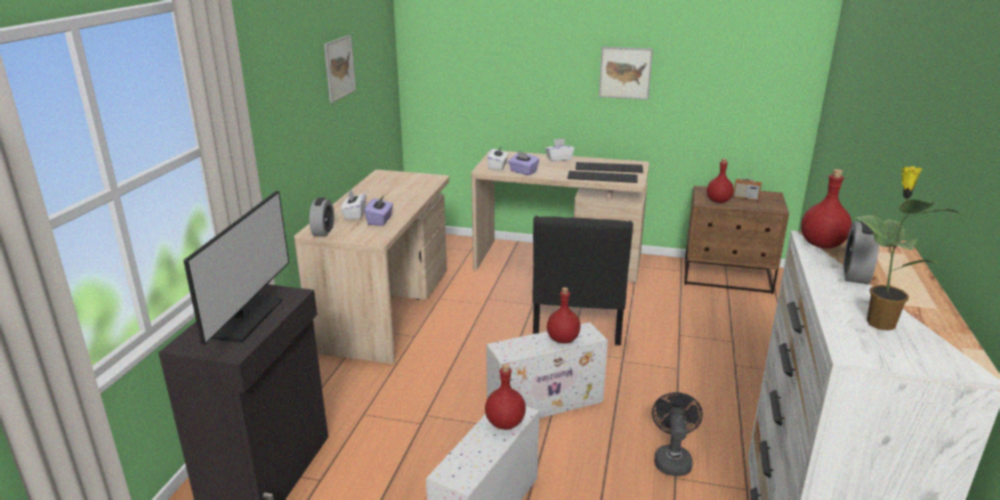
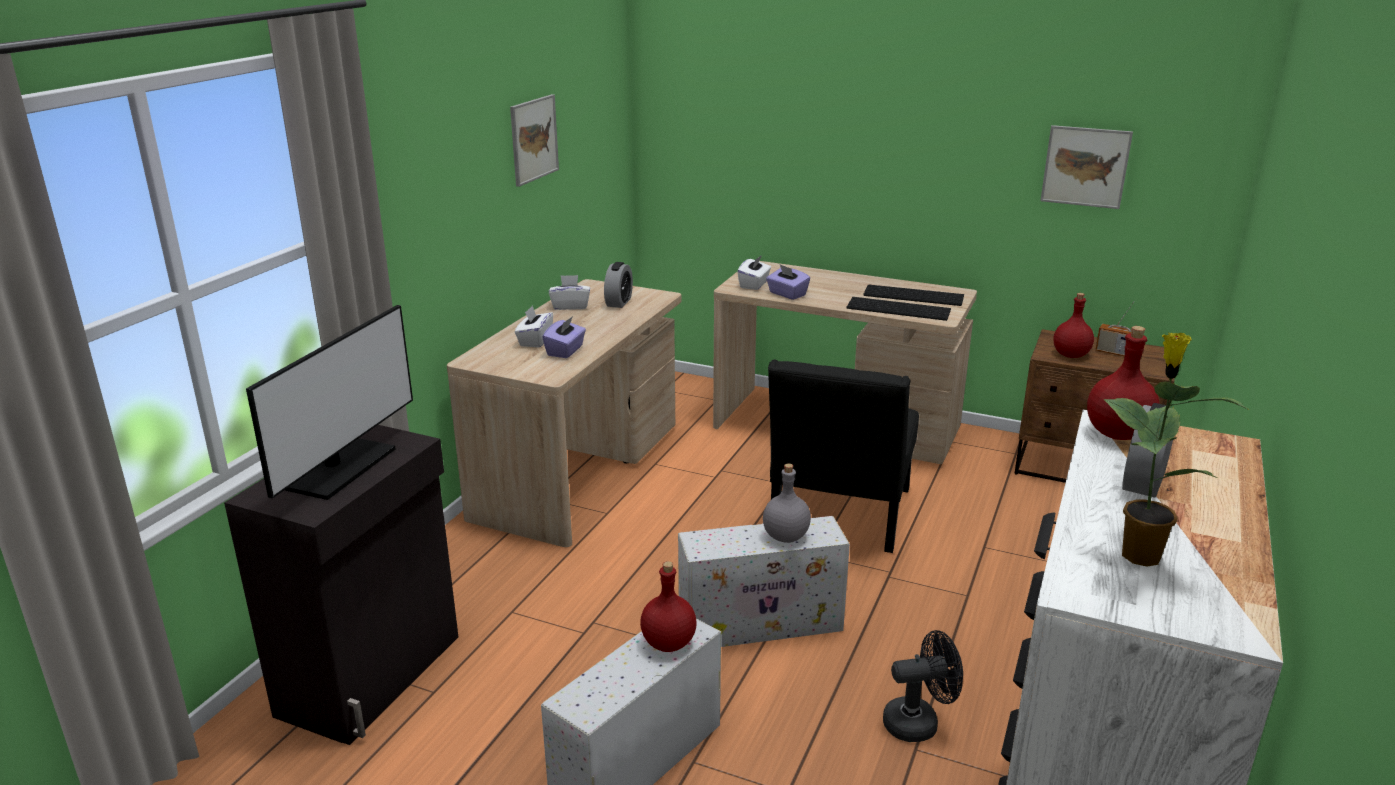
camera: 10 degrees right, 0 degrees up
alarm clock [309,197,334,236] -> alarm clock moved to [604,262,633,308]
white tissue box [545,138,575,162] -> white tissue box moved to [549,275,590,310]
red bottle [547,287,581,344] -> grey bottle [763,463,811,543]
picture [599,47,653,100] -> picture moved to [1040,125,1133,209]
black fan [652,392,703,476] -> black fan turned 60 degrees clockwise [883,630,963,742]

